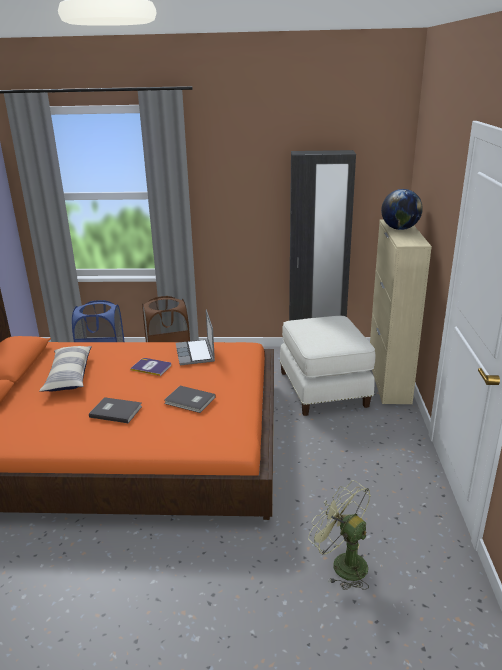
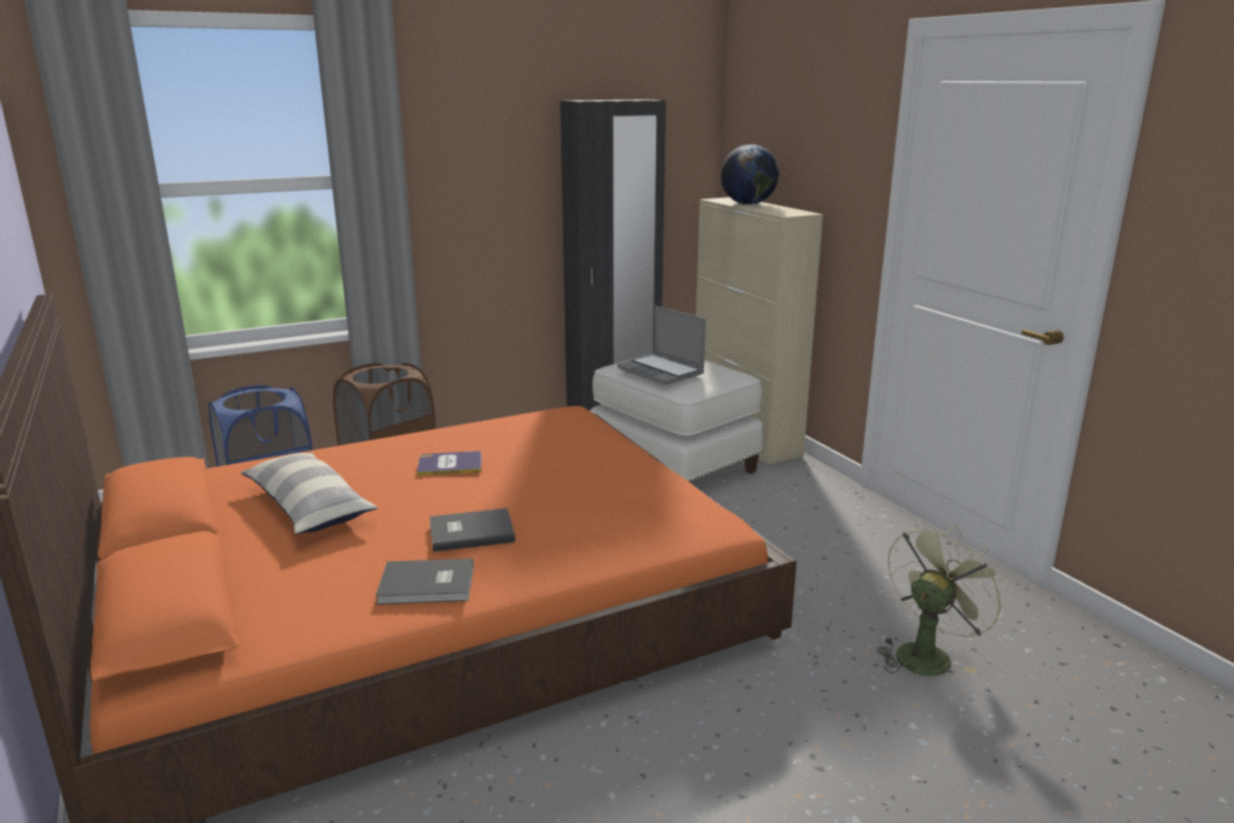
camera: 30 degrees left, 5 degrees down
grey book [164,386,216,413] -> grey book moved to [376,559,474,604]
laptop [176,310,215,365] -> laptop moved to [617,305,706,385]
green fan [308,480,371,590] -> green fan turned 120 degrees clockwise [877,522,1008,676]

